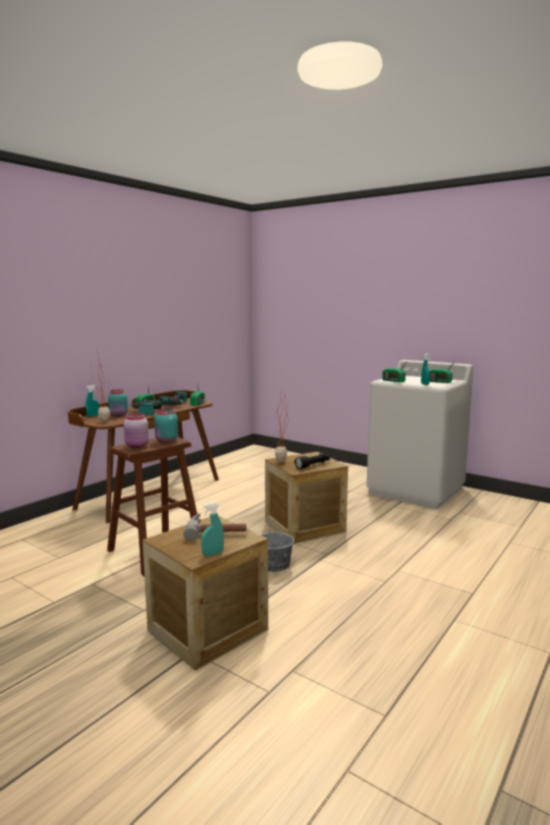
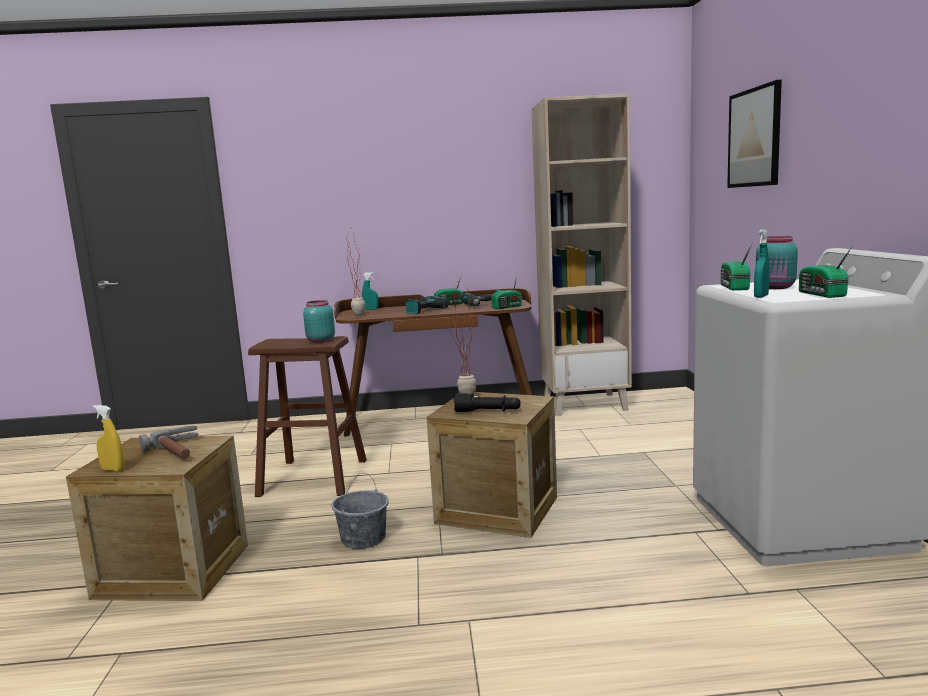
camera: 50 degrees right, 0 degrees up
turquoise jar [108,390,128,417] -> turquoise jar moved to [756,236,798,289]
pink jar [123,413,149,448] -> none
turquoise spray bottle [201,503,224,556] -> yellow spray bottle [93,405,125,471]
none -> beige bookcase [532,93,632,416]
none -> picture [727,80,782,188]

